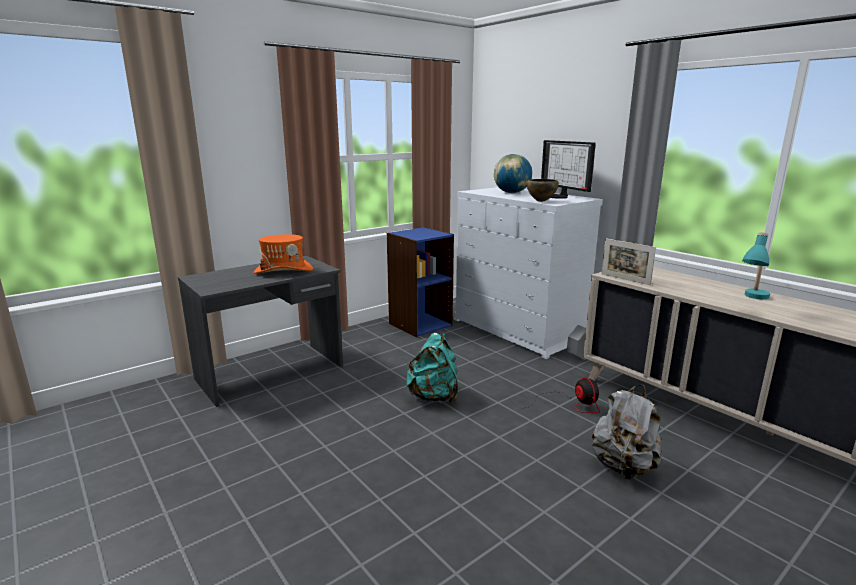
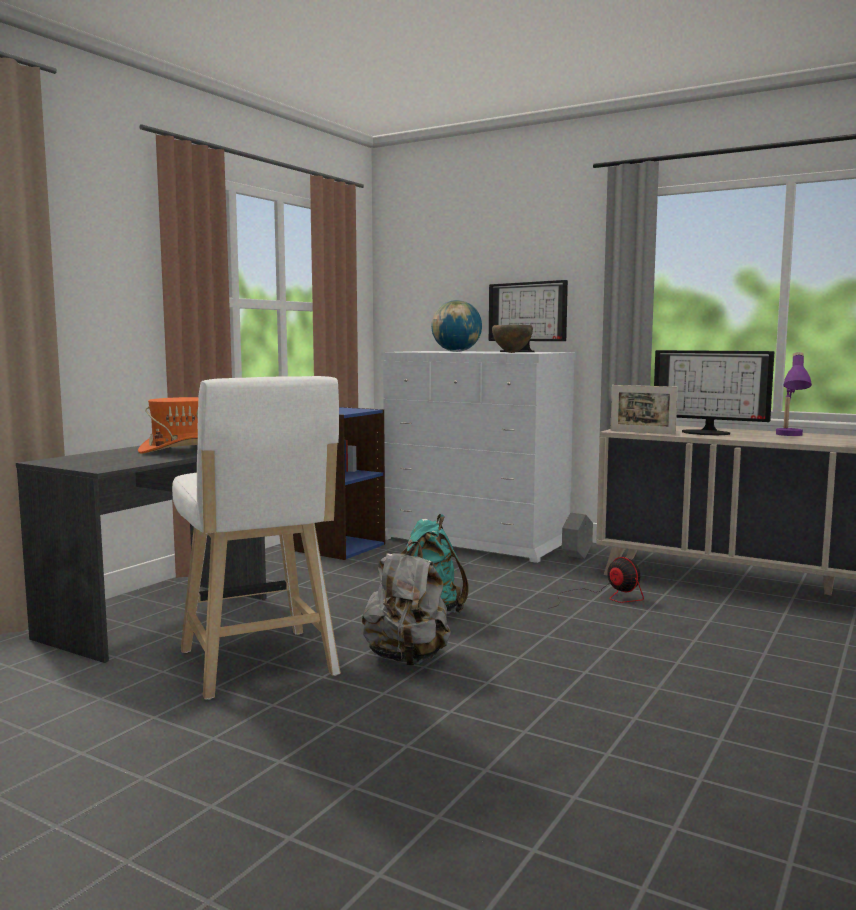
camera: 20 degrees left, 10 degrees down
grey backpack [592,385,662,480] -> grey backpack moved to [362,541,451,666]
turquoise table lamp [742,232,770,300] -> purple table lamp [776,352,812,436]
none -> white stool [172,376,341,700]
none -> monitor [654,350,774,435]

